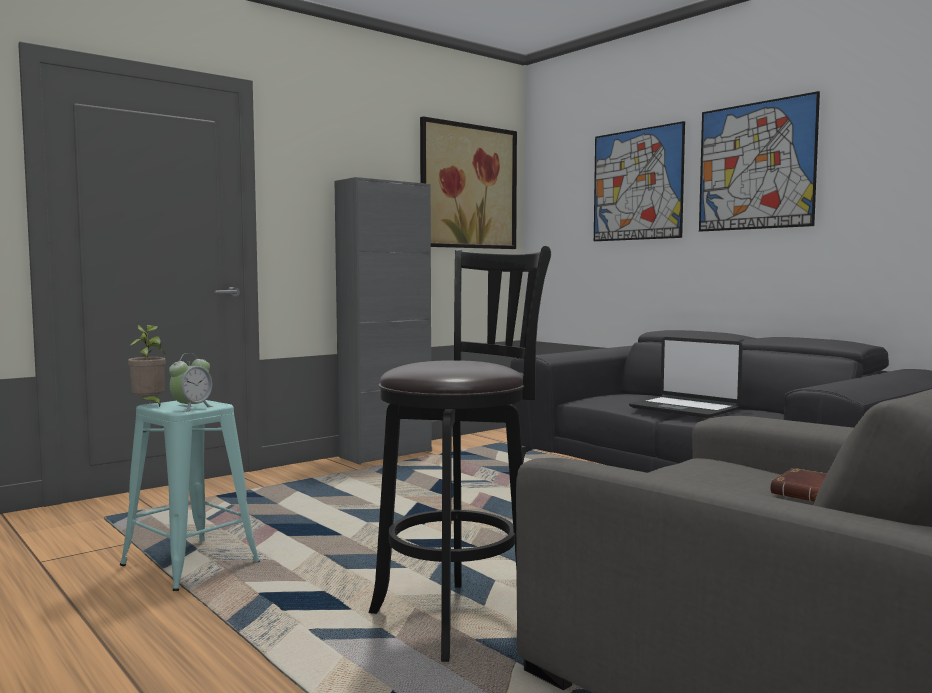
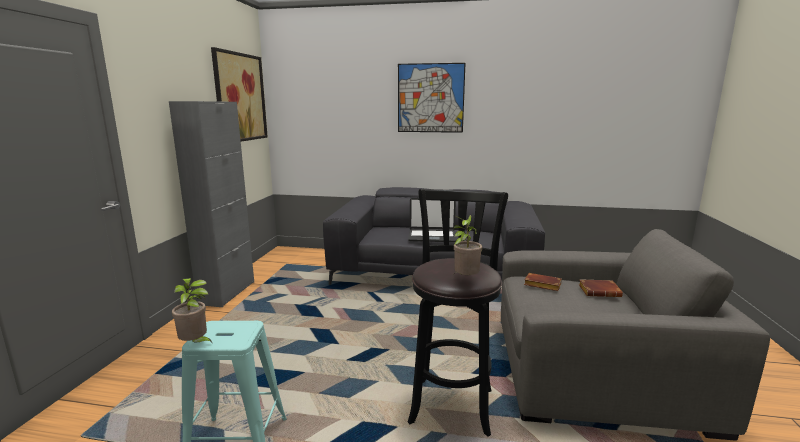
camera: 40 degrees left, 10 degrees up
alarm clock [169,353,214,412] -> none
picture [594,121,685,241] -> none
none -> potted plant [453,215,482,275]
none -> brown book [524,273,562,291]

